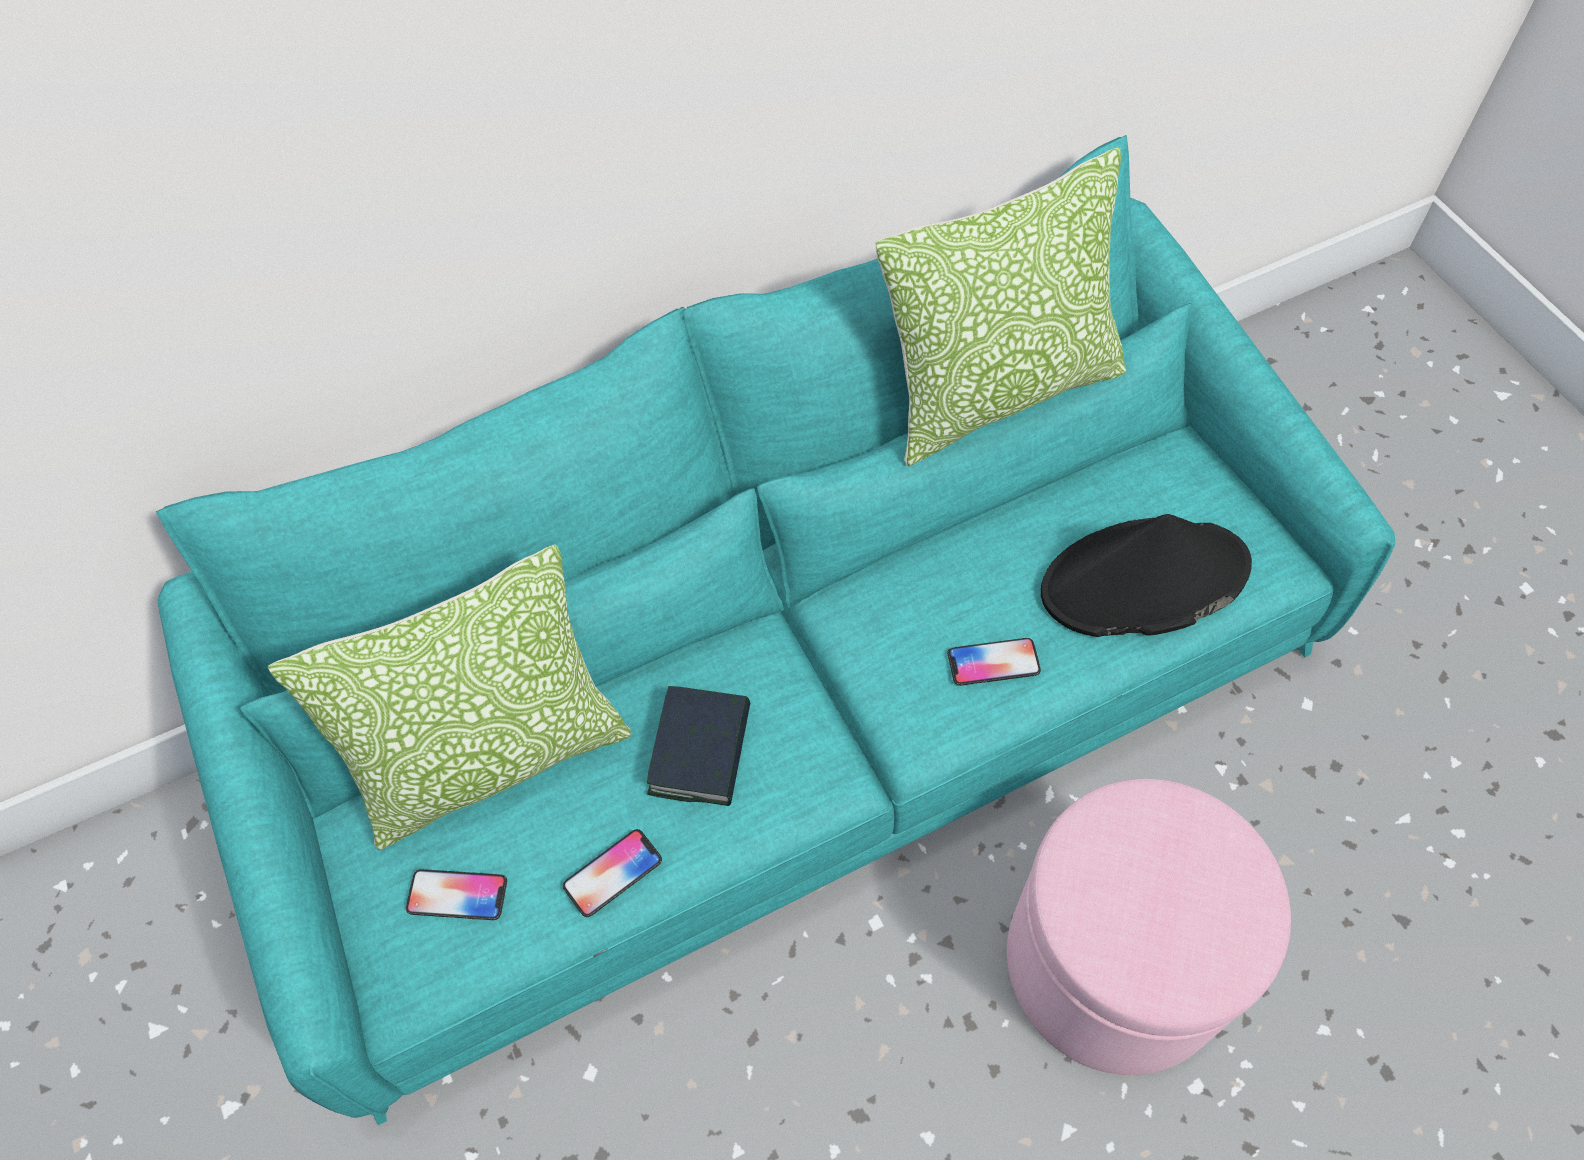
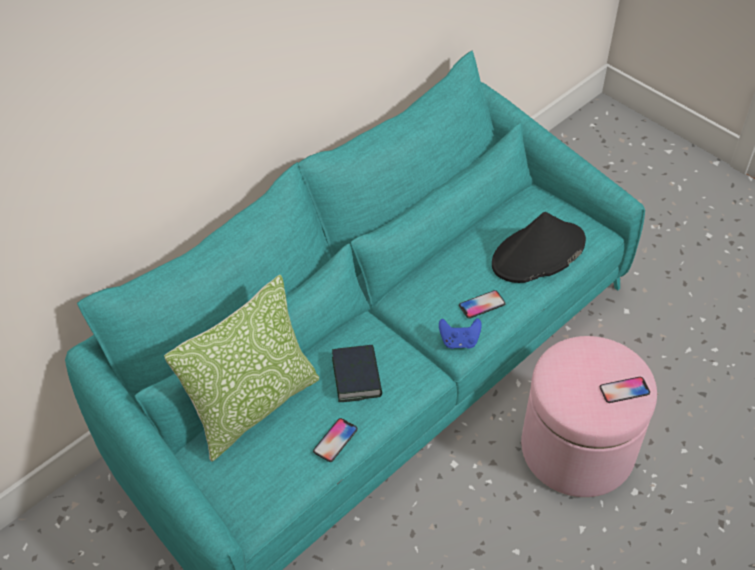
camera: 20 degrees left, 10 degrees down
phone [406,869,507,920] -> phone moved to [600,377,650,403]
pillow [875,147,1126,466] -> none
none -> blue game controller [439,318,482,349]

